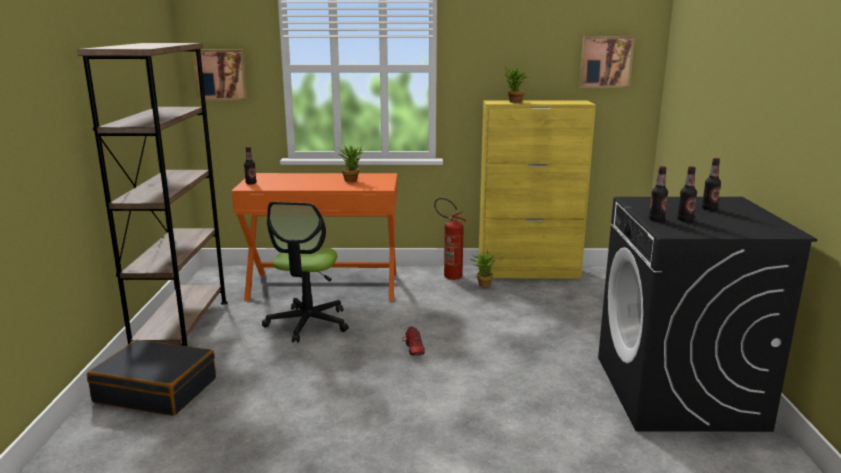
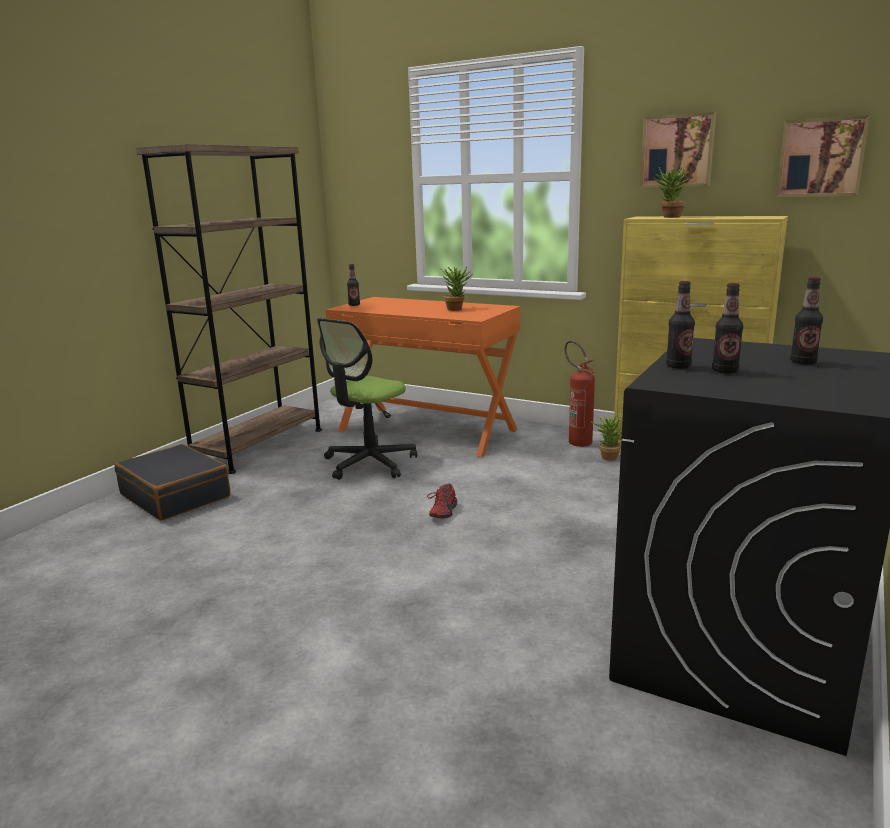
camera: 30 degrees right, 0 degrees up
picture [192,49,248,100] -> picture moved to [640,112,716,188]

